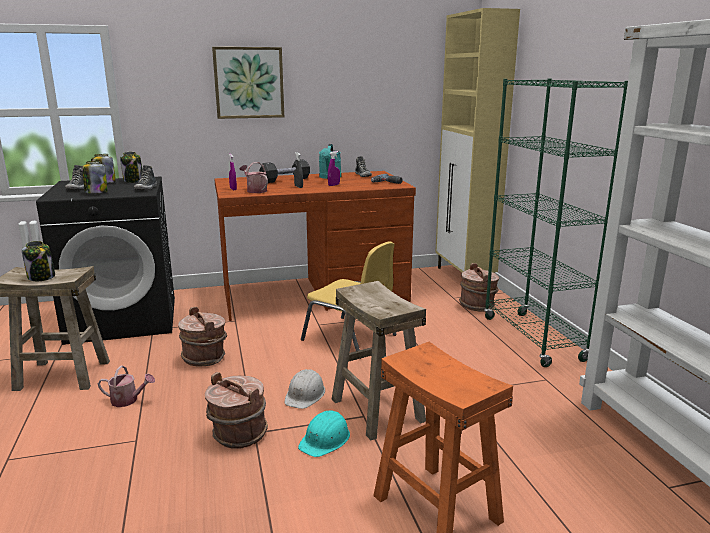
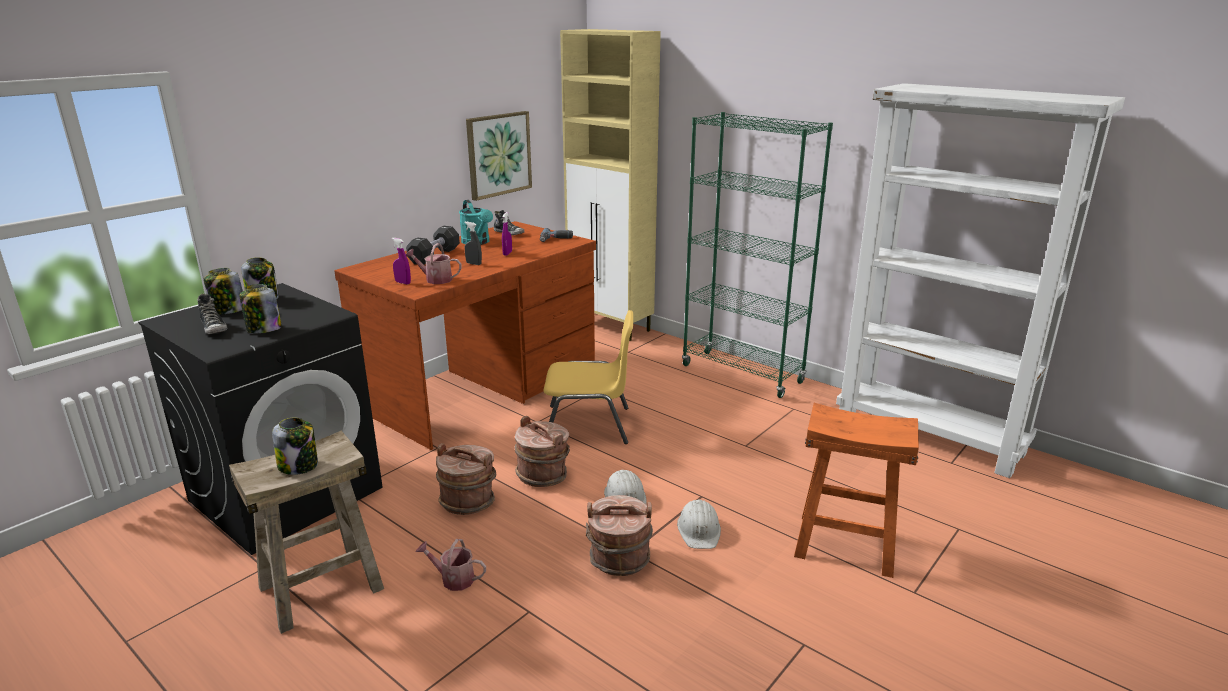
camera: 35 degrees left, 5 degrees up
watering can [98,366,155,407] -> watering can turned 135 degrees counterclockwise [416,539,486,591]
shoe [134,165,157,190] -> none
picture [212,47,284,119] -> picture moved to [466,111,532,201]
turquoise hard hat [298,410,350,457] -> white hard hat [677,499,721,549]
beige stool [332,281,426,440] -> none
brown bucket [459,263,499,312] -> brown bucket moved to [515,416,570,487]

